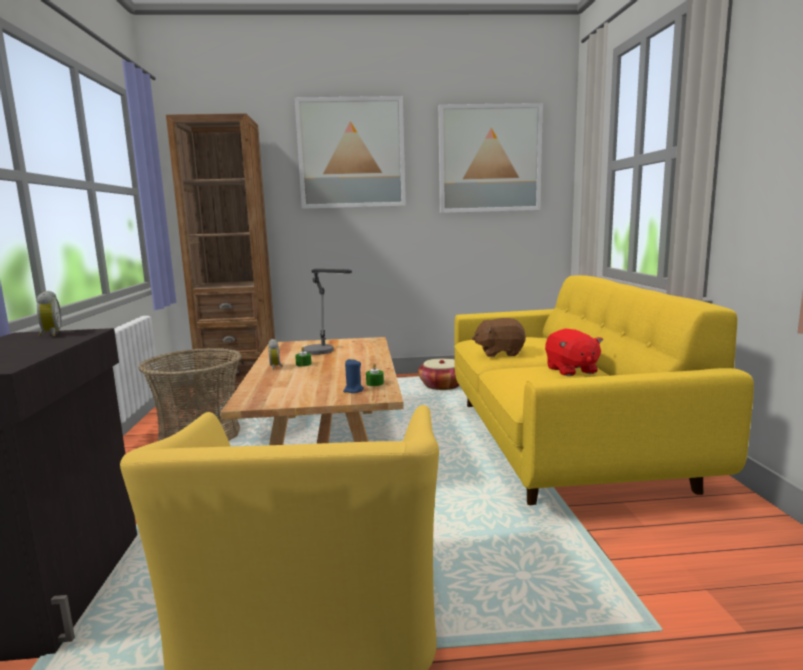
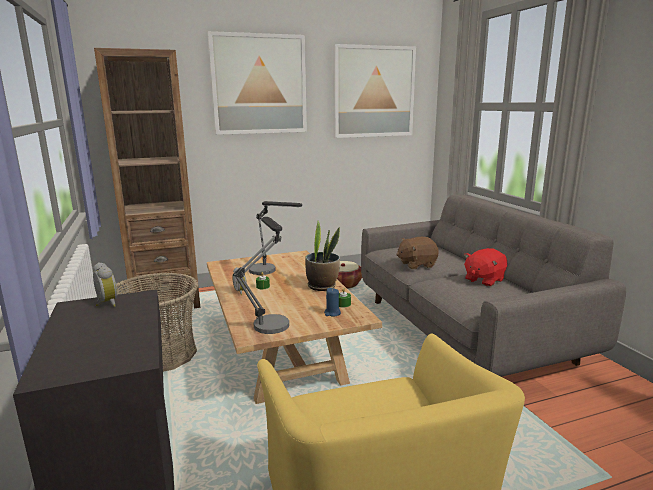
camera: 15 degrees left, 5 degrees up
yellow sofa [454,275,754,505] -> grey sofa [361,195,626,377]
red plush toy [545,329,603,376] -> red plush toy turned 75 degrees clockwise [464,248,507,287]
none -> table lamp [233,217,289,334]
none -> potted plant [305,221,340,291]

